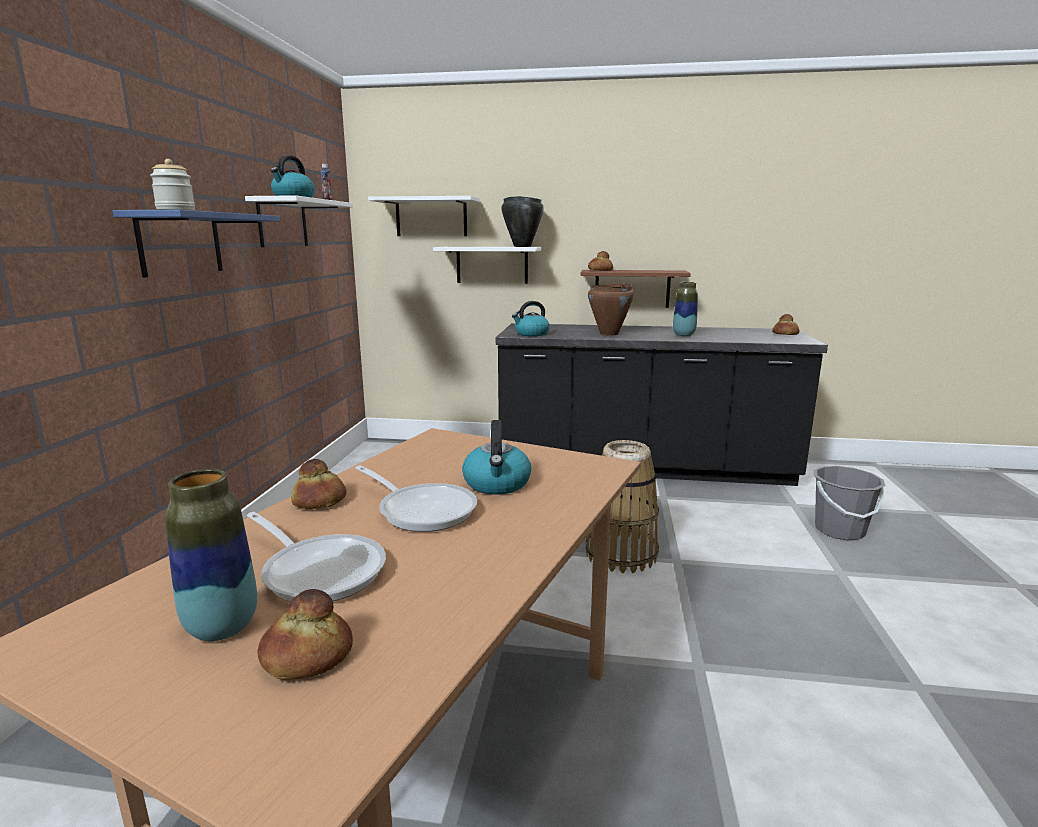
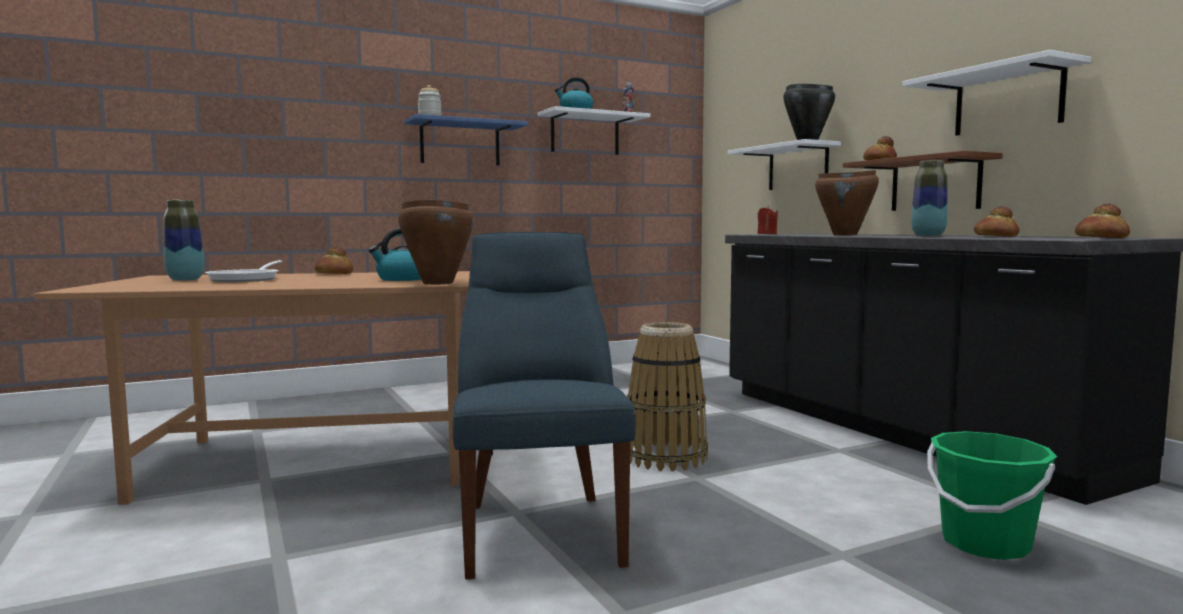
camera: 55 degrees right, 10 degrees down
bread [257,589,353,680] -> bread moved to [974,206,1019,237]
frying pan [355,465,477,532] -> none
white shelf [368,196,480,236] -> white shelf moved to [902,50,1091,136]
kettle [512,301,550,336] -> red candle [757,206,778,234]
grey bucket [814,466,886,540] -> green bucket [927,431,1057,560]
none -> brown cooking pot [398,199,474,285]
none -> blue chair [453,232,636,580]

